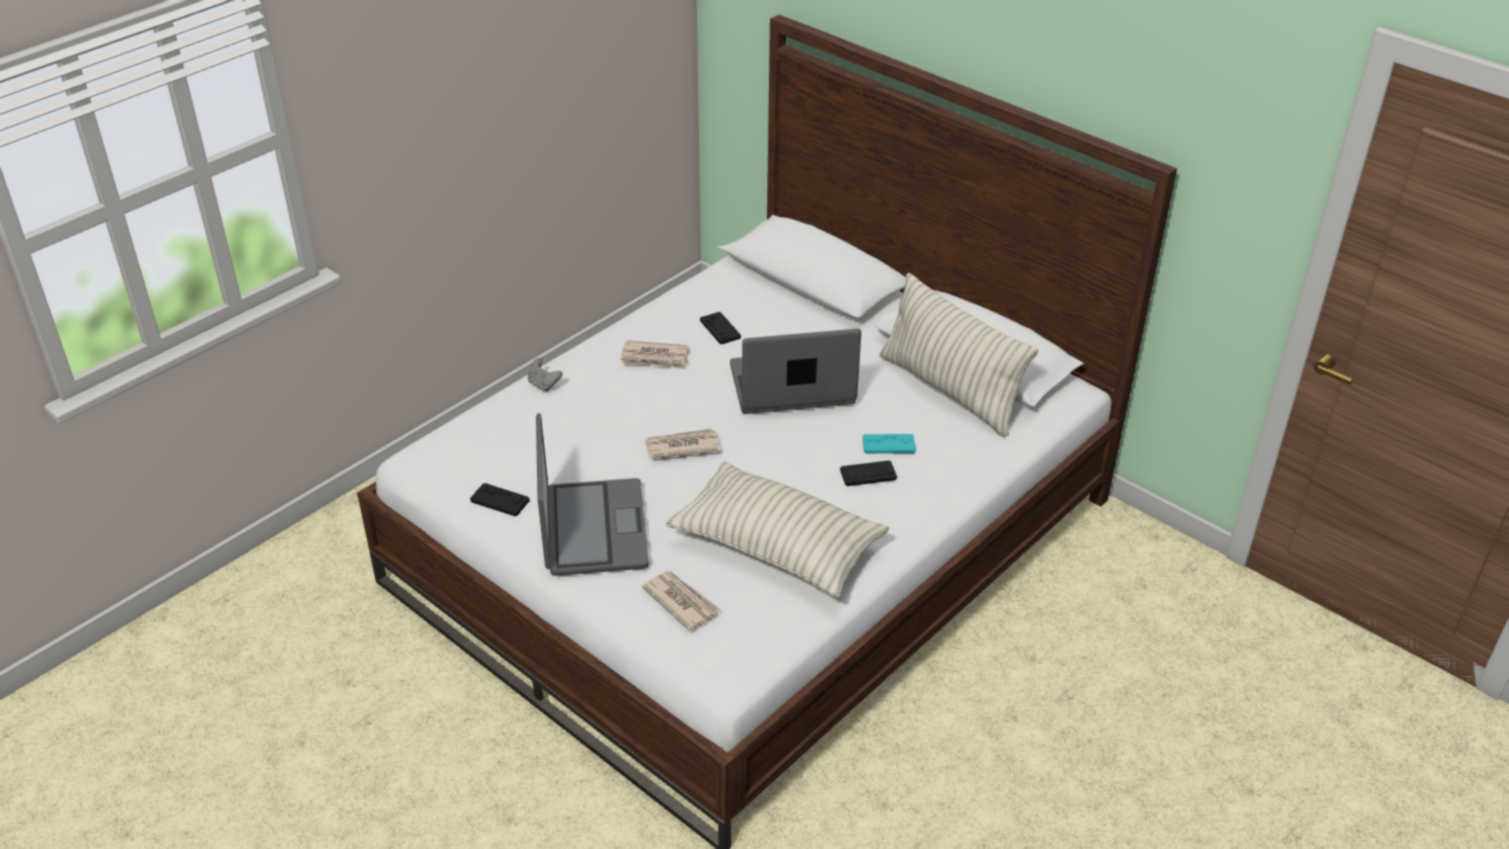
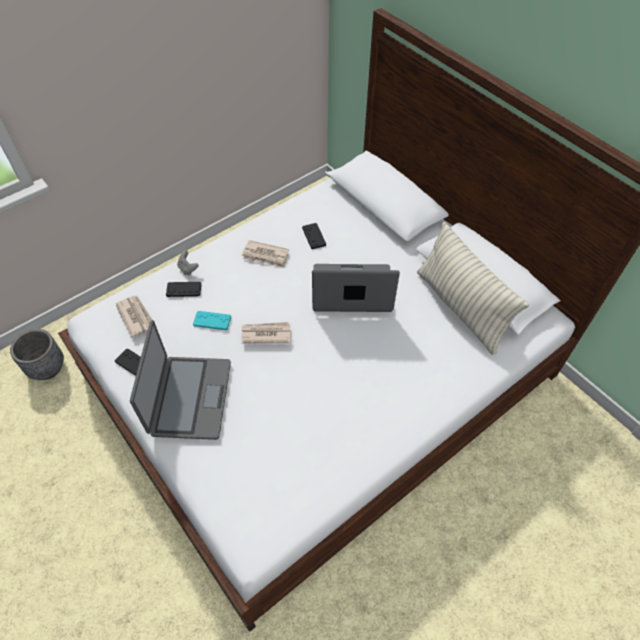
camera: 10 degrees right, 15 degrees up
newspaper [642,571,721,631] -> newspaper moved to [115,296,156,337]
pillow [666,461,889,598] -> none
black game controller [840,460,897,486] -> black game controller moved to [166,282,201,297]
turquoise game controller [863,434,916,454] -> turquoise game controller moved to [193,311,231,330]
none -> grey planter [10,329,64,380]

